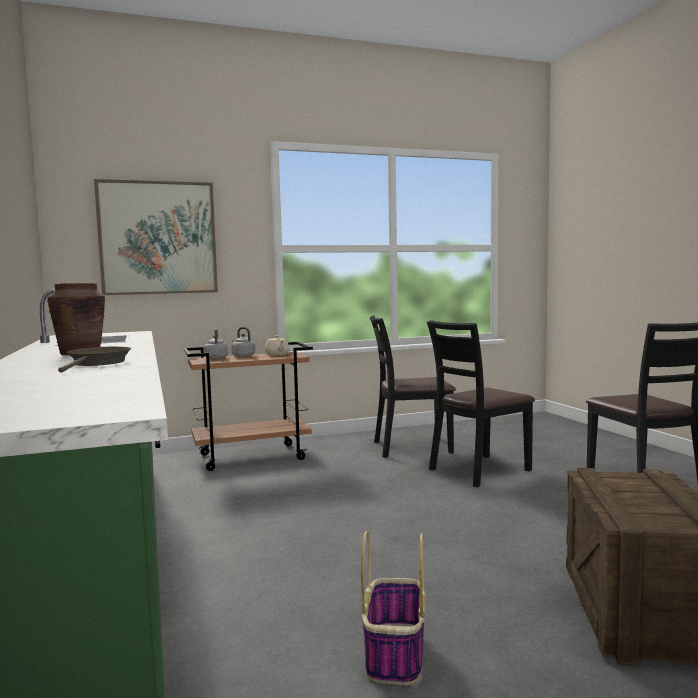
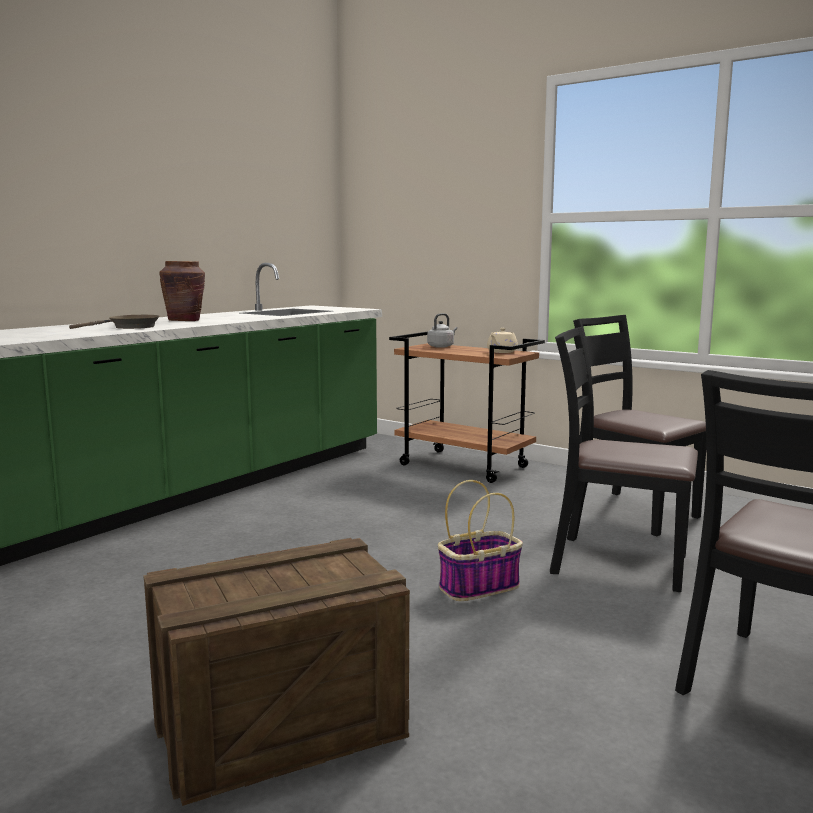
camera: 55 degrees right, 5 degrees up
picture [94,179,218,295] -> none
grey kettle [232,327,256,357] -> none
basket [361,531,426,685] -> basket moved to [438,480,523,601]

